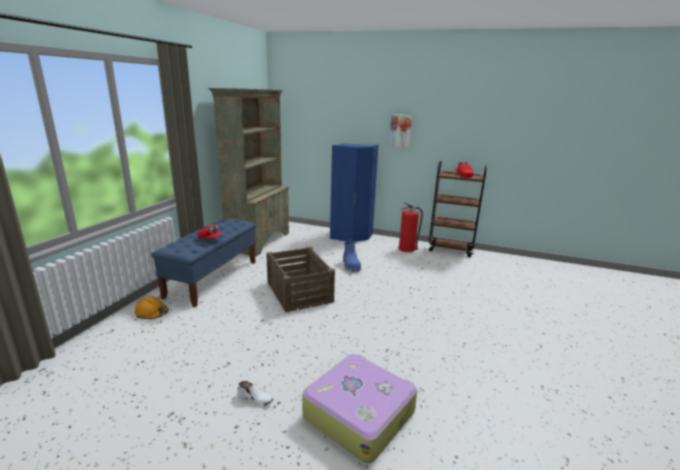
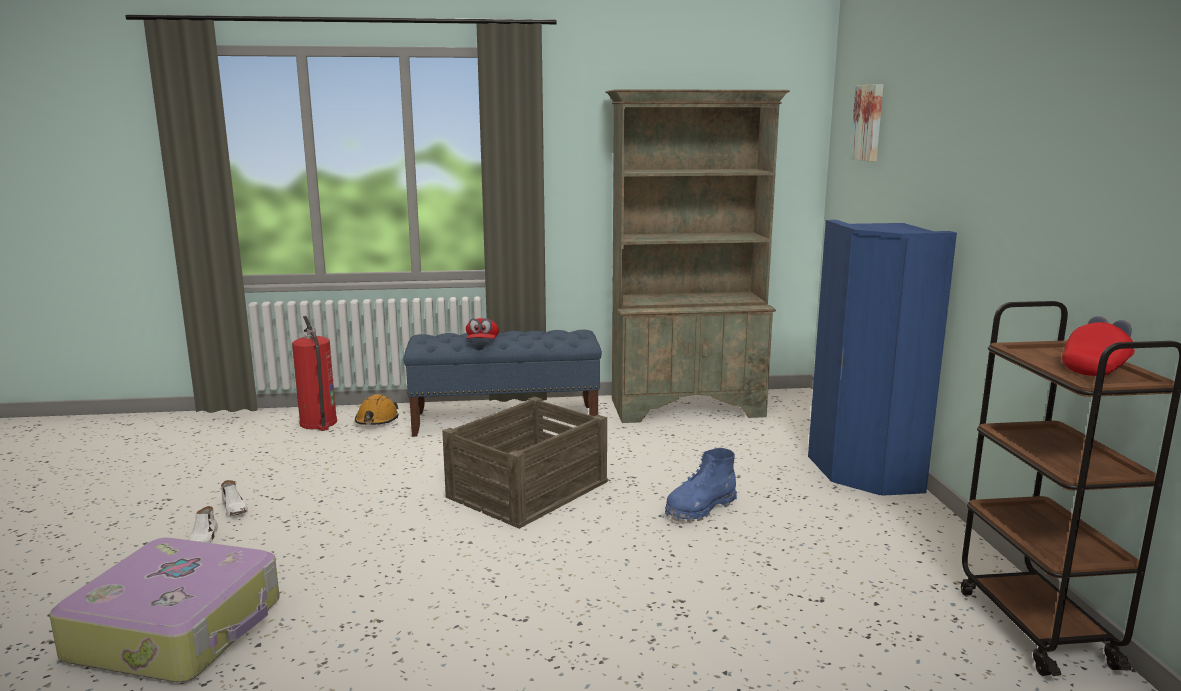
camera: 65 degrees right, 5 degrees down
picture [389,114,413,148] -> picture moved to [850,84,883,162]
fire extinguisher [399,202,423,252] -> fire extinguisher moved to [292,316,337,431]
none -> white shoe [221,480,248,515]

